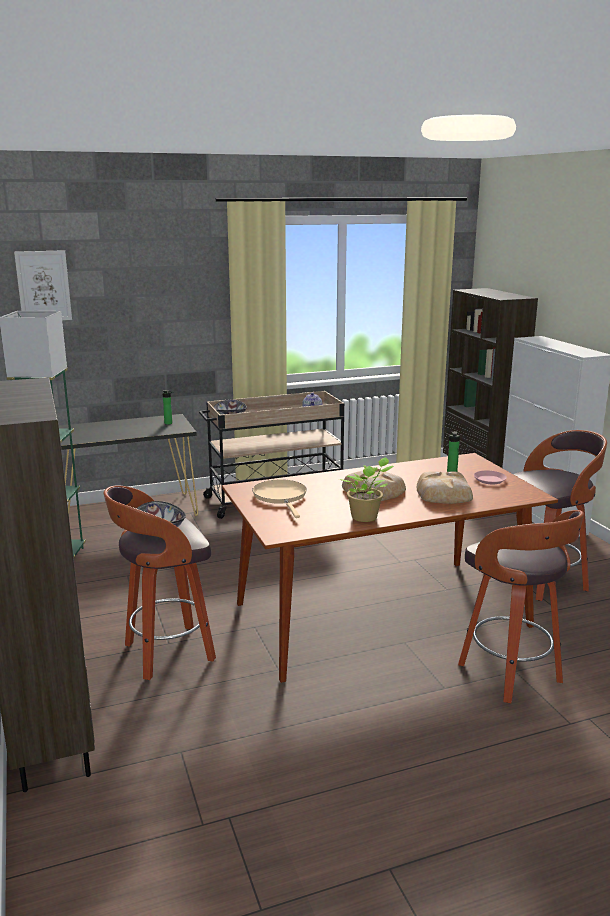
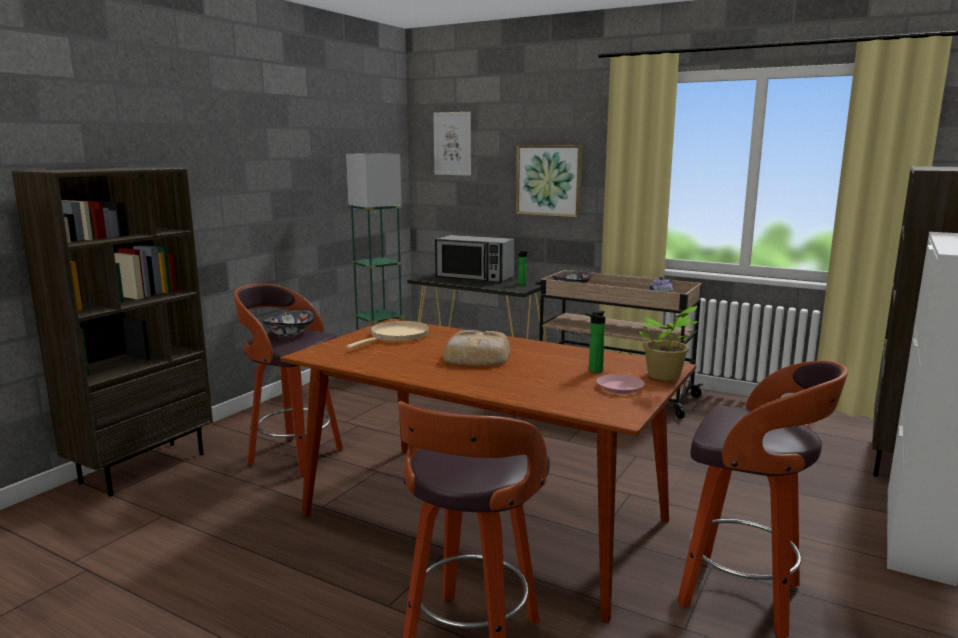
camera: 50 degrees right, 5 degrees down
potted plant [339,457,394,522] -> potted plant moved to [637,306,699,381]
bread [417,471,473,504] -> none
none -> microwave [435,235,515,283]
none -> picture [516,145,583,217]

